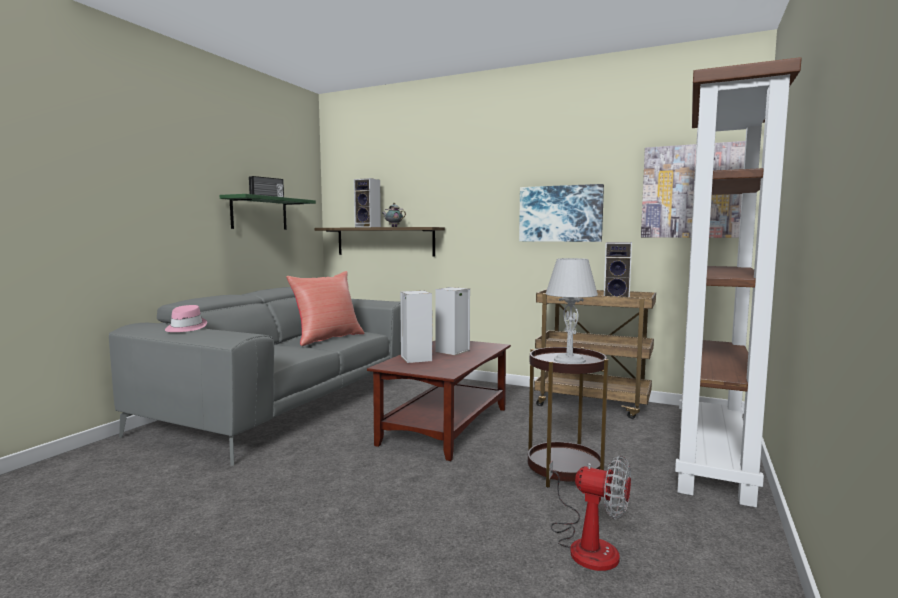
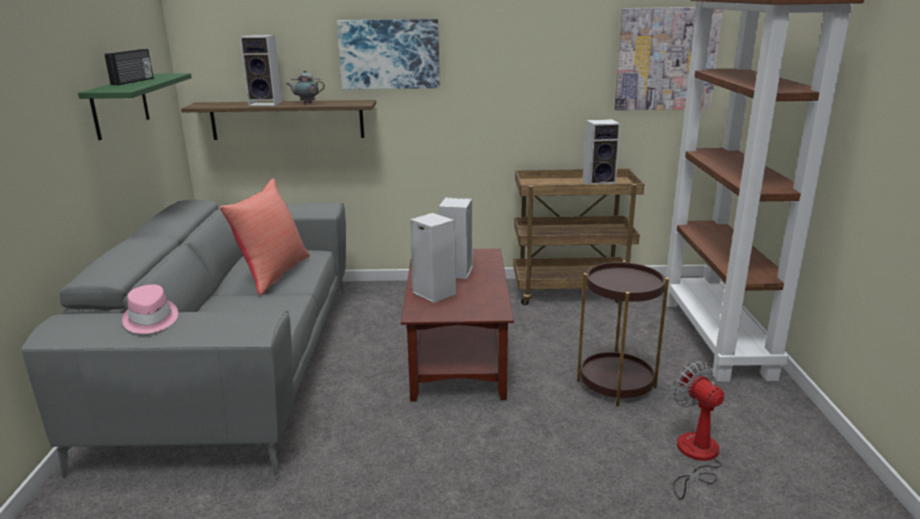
camera: 25 degrees left, 15 degrees up
picture [519,184,604,242] -> picture moved to [337,19,440,89]
grey table lamp [545,258,598,364] -> none
fan [549,455,631,571] -> fan turned 120 degrees counterclockwise [672,361,724,500]

